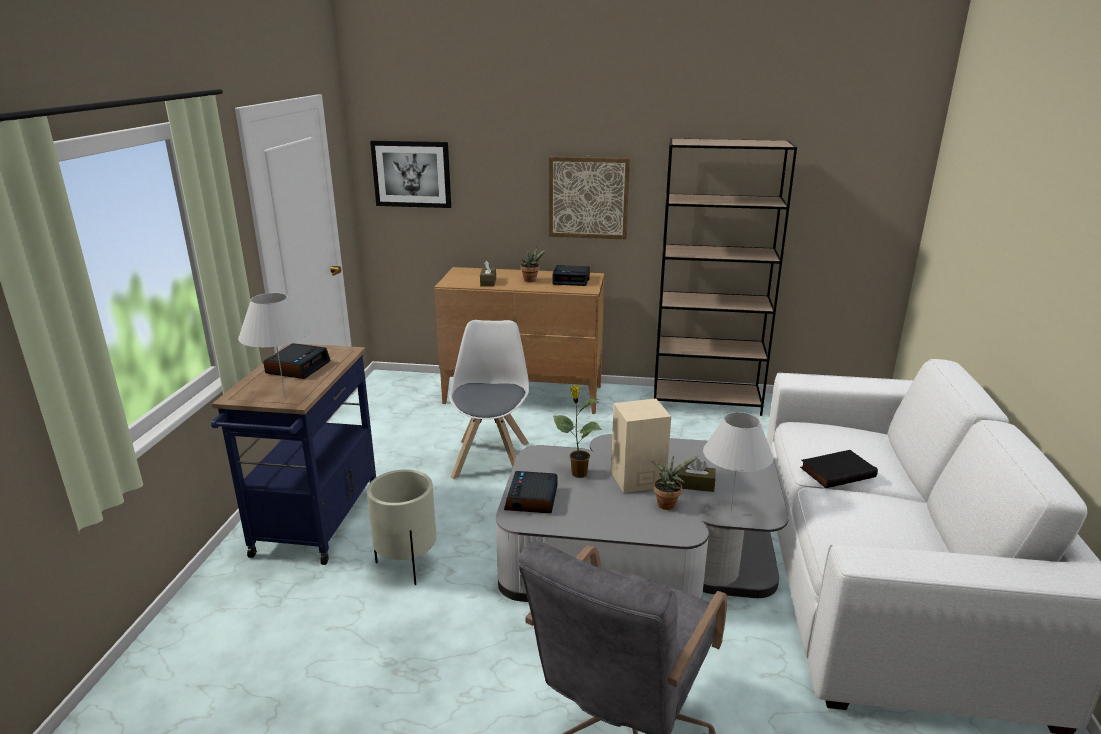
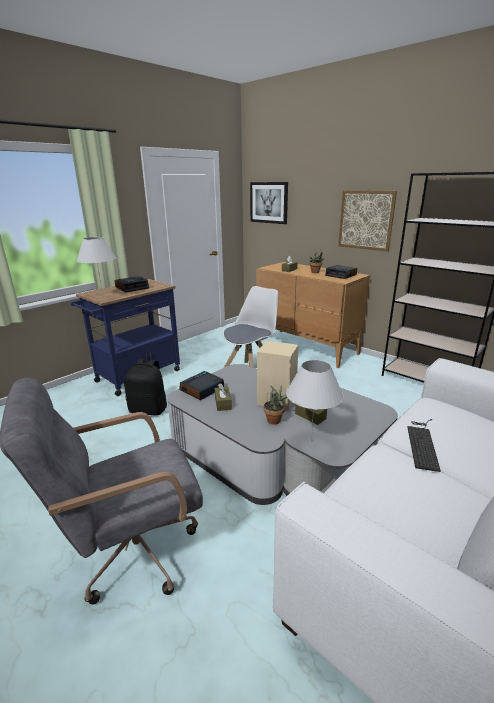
camera: 35 degrees right, 0 degrees up
beige planter [367,470,437,585] -> black backpack [124,359,167,415]
potted plant [553,385,602,478] -> none
black book [800,450,878,488] -> keyboard [407,419,441,472]
none -> brown tissue box [215,384,232,411]

